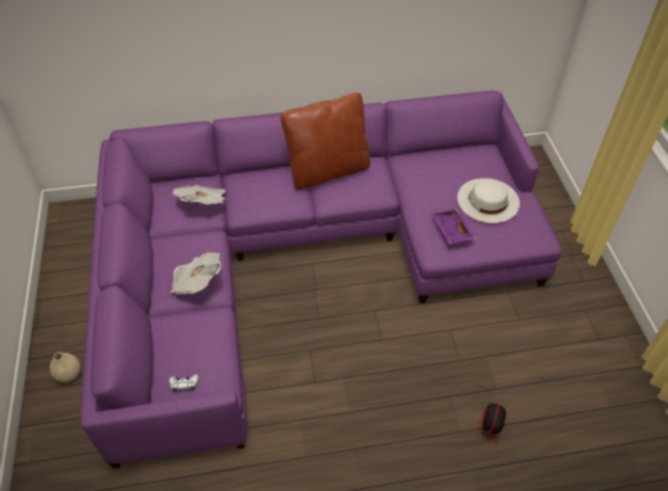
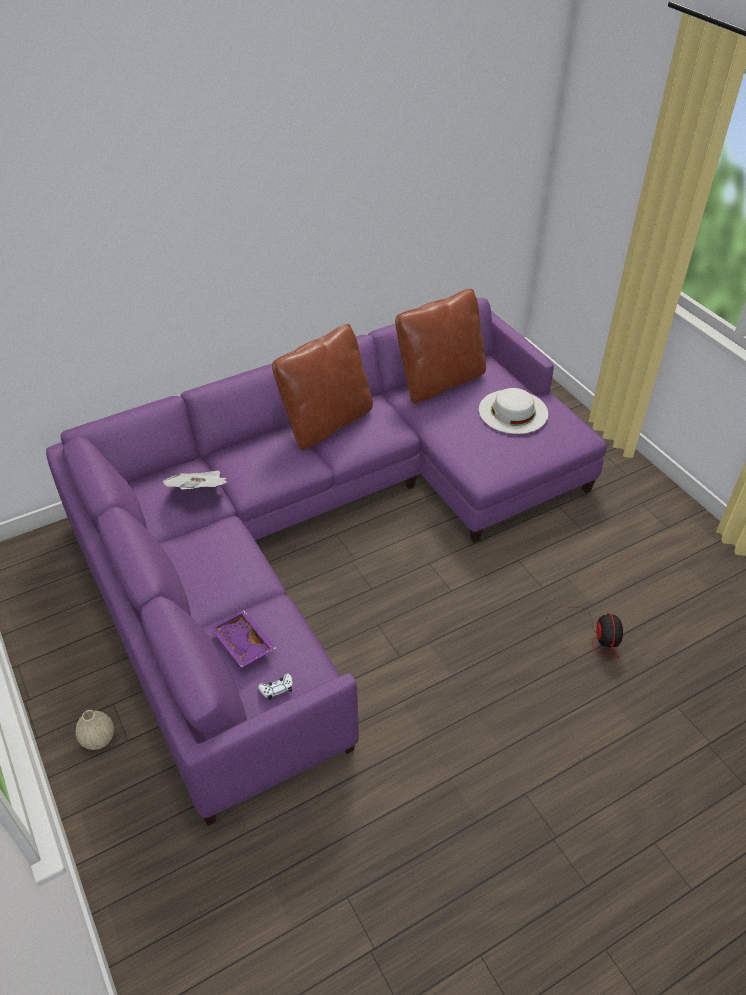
camera: 20 degrees left, 5 degrees down
newspaper [170,252,221,294] -> none
purple tray [432,209,476,244] -> purple tray moved to [210,610,276,668]
none -> brown pillow [395,289,486,404]

